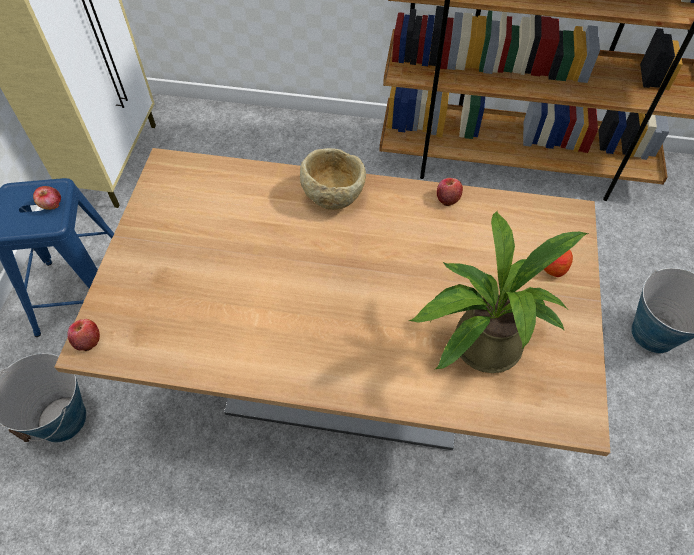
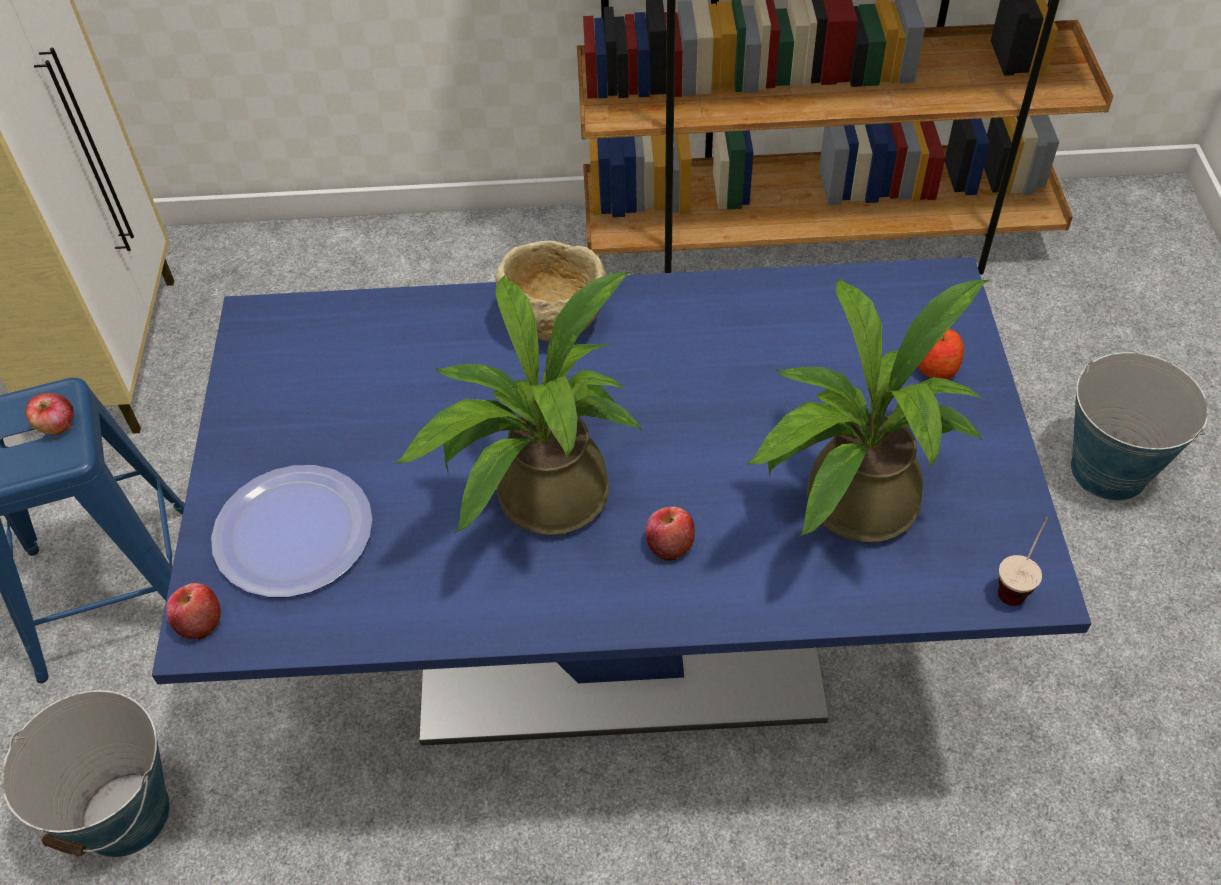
camera: 10 degrees left, 5 degrees down
brown dining table [54,148,610,456] -> blue dining table [152,257,1091,746]
apple [437,178,463,206] -> apple moved to [646,507,695,561]
none -> plate [211,465,373,597]
none -> potted plant [393,272,642,535]
none -> cup [998,517,1048,606]

